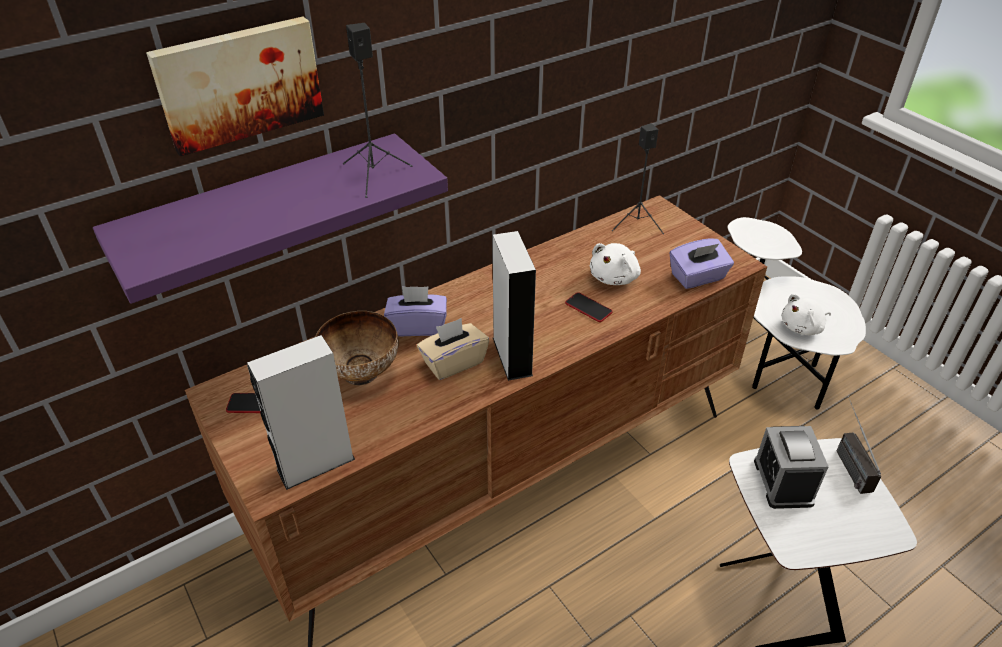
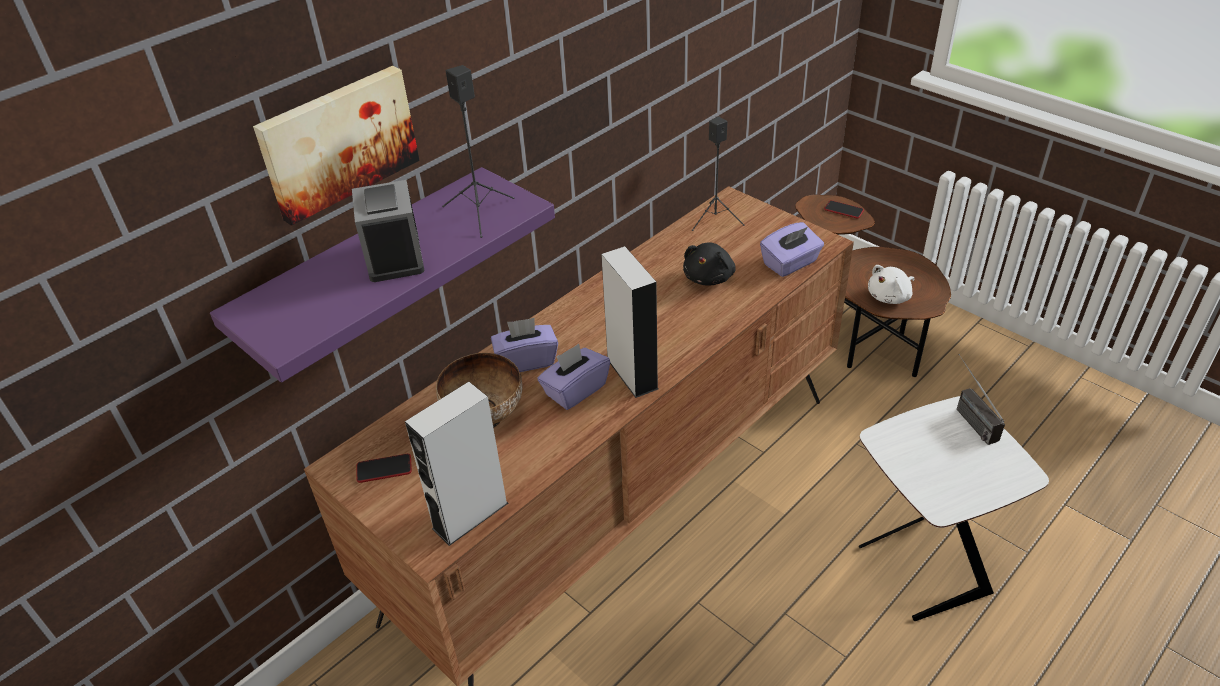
camera: 10 degrees left, 0 degrees up
beige tissue box [417,318,489,380] -> purple tissue box [537,344,610,410]
phone [565,292,613,322] -> phone moved to [824,200,864,219]
white plush toy [590,243,641,285] -> black plush toy [683,243,736,286]
white side table [728,217,866,410] -> brown side table [795,195,951,377]
alarm clock [754,426,829,509] -> alarm clock moved to [352,180,425,282]

